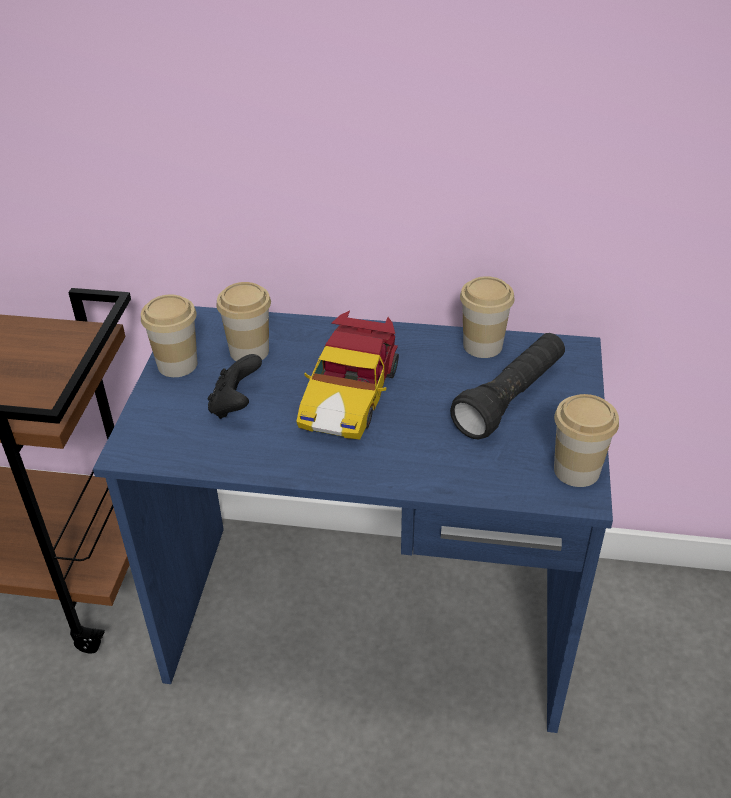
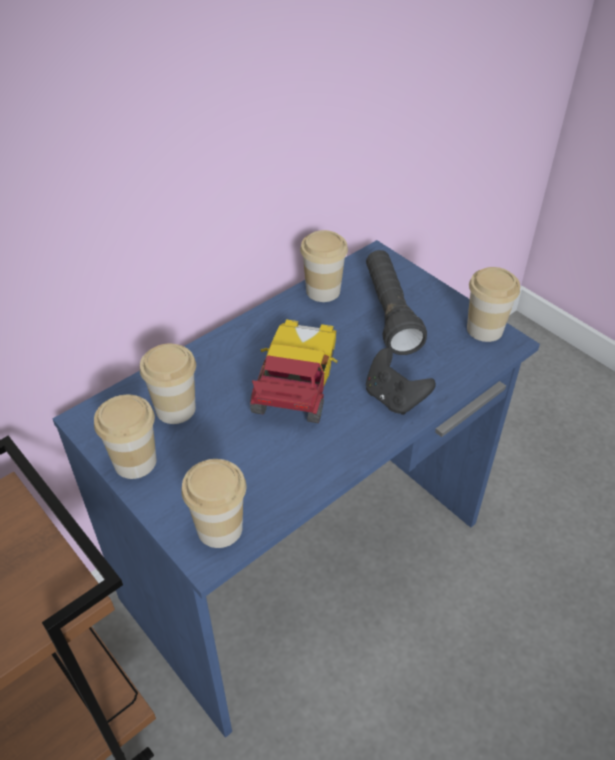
camera: 50 degrees left, 5 degrees up
black game controller [208,354,262,419] -> black game controller moved to [366,348,436,415]
toy car [296,311,399,440] -> toy car turned 135 degrees counterclockwise [250,319,337,423]
none -> cup [181,459,246,548]

